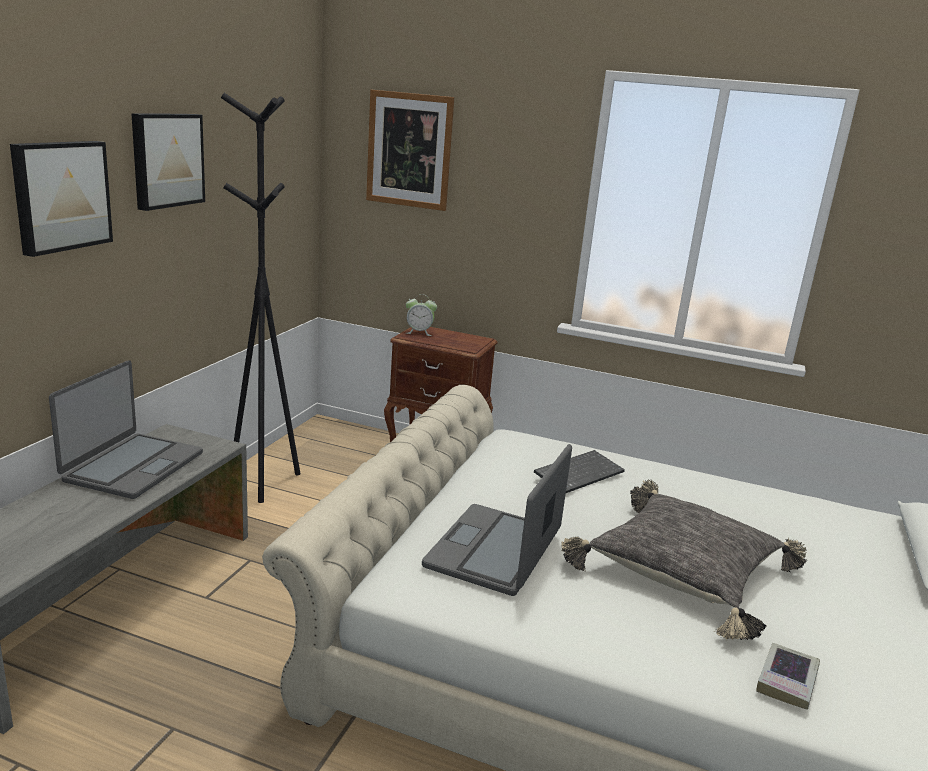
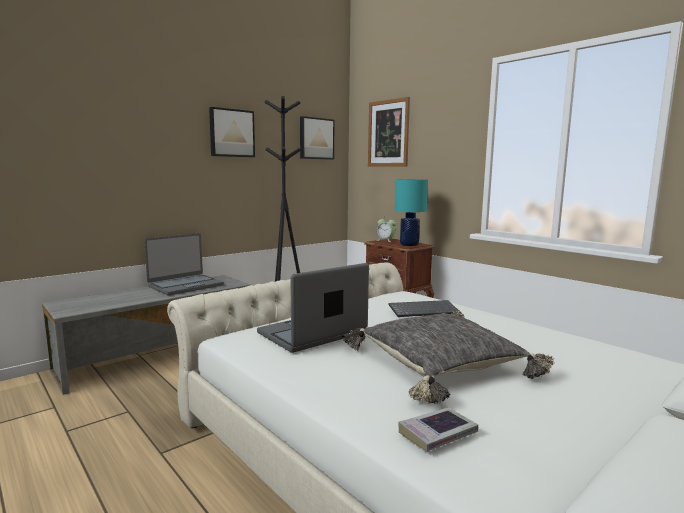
camera: 30 degrees right, 10 degrees down
picture [10,141,113,257] -> picture moved to [300,116,334,160]
none -> turquoise table lamp [395,178,428,246]

